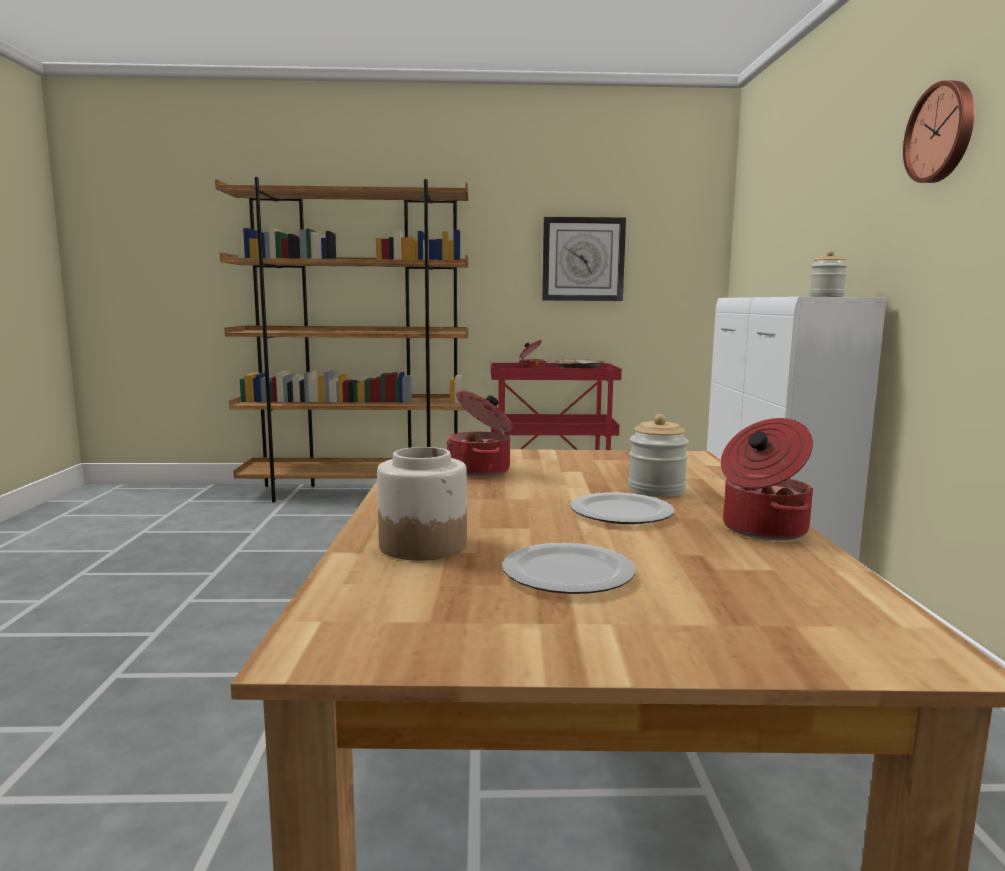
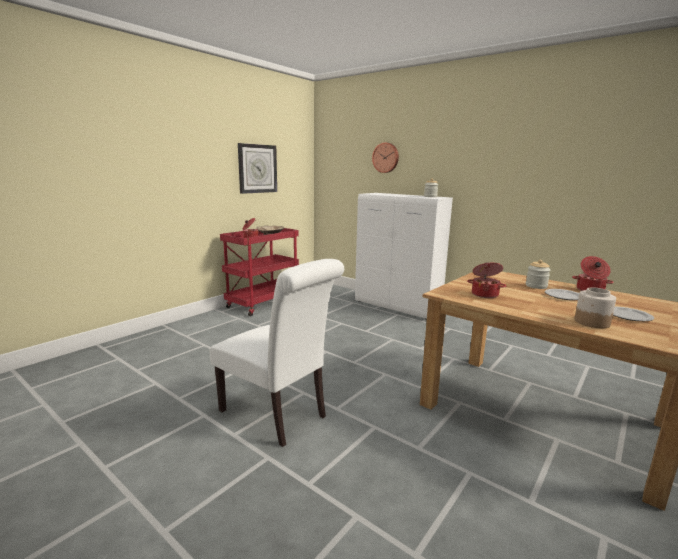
camera: 50 degrees left, 5 degrees up
brown bookcase [215,177,469,502] -> none
wall clock [903,80,975,183] -> wall clock moved to [372,142,399,173]
none -> white chair [209,259,344,447]

